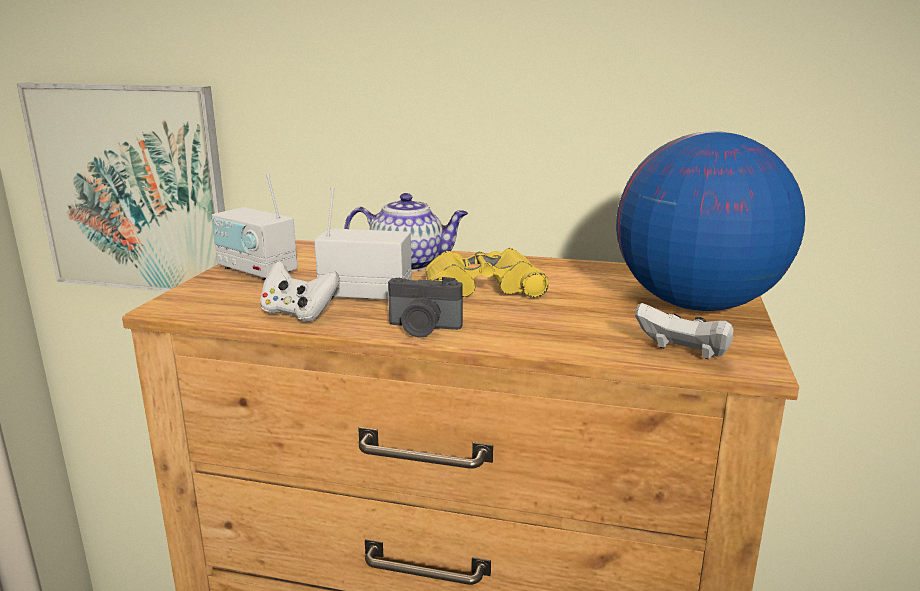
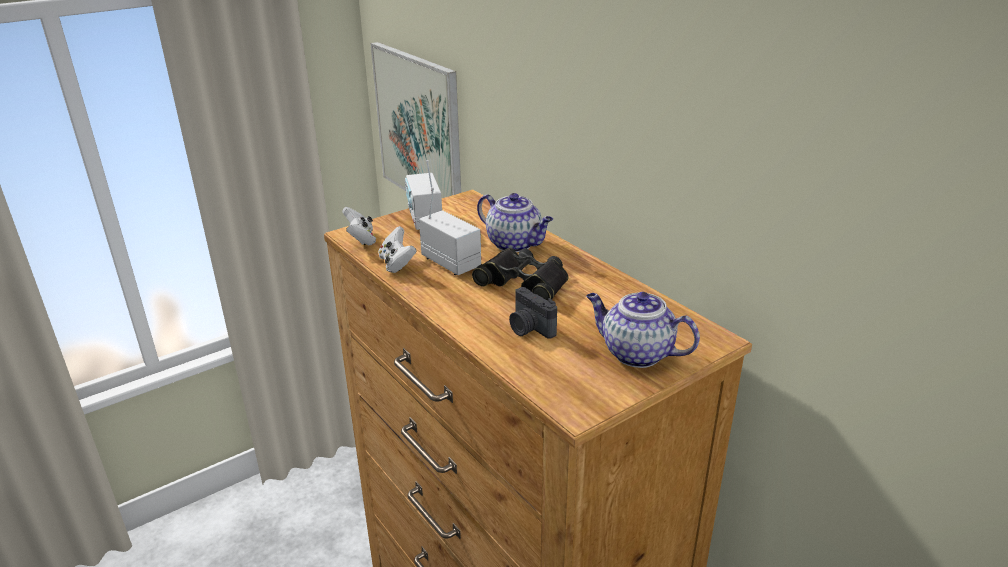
camera: 40 degrees right, 10 degrees up
camera [388,277,463,338] -> camera moved to [509,287,557,339]
yellow binoculars [425,248,549,298] -> black binoculars [472,248,569,301]
globe [616,131,805,311] -> teapot [586,292,700,368]
white game controller [635,303,734,360] -> white game controller moved to [342,207,376,245]

